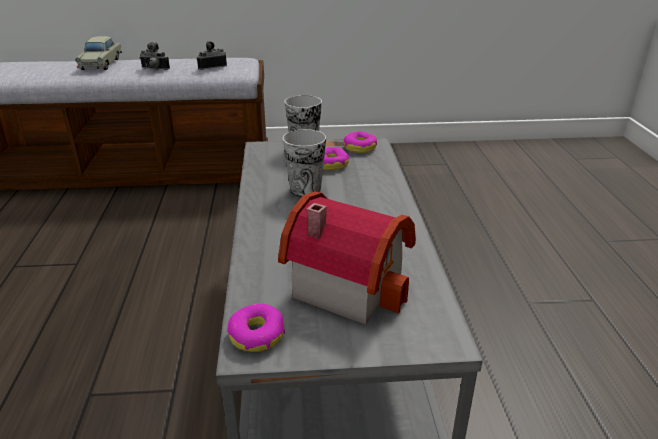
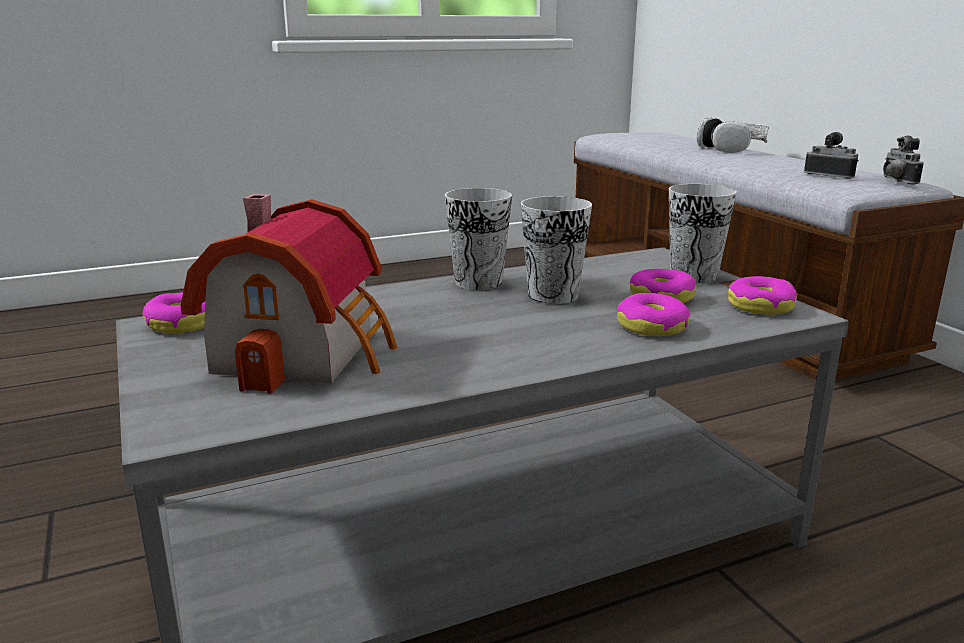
camera: 70 degrees right, 10 degrees down
beige toy car [75,36,122,70] -> headphones [697,118,769,153]
camera [139,42,170,70] -> camera moved to [883,136,924,185]
none -> cup [445,188,512,290]
none -> donut [617,293,690,336]

